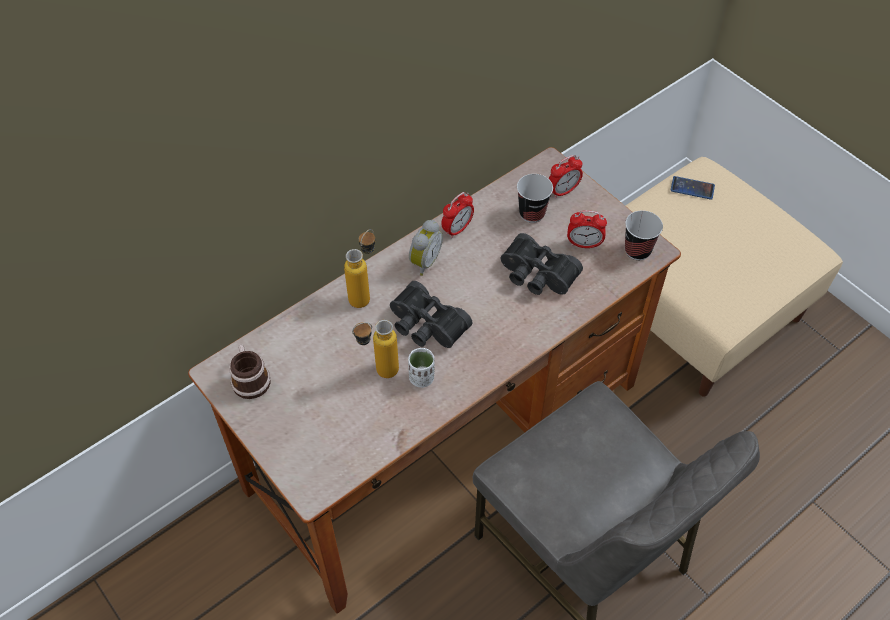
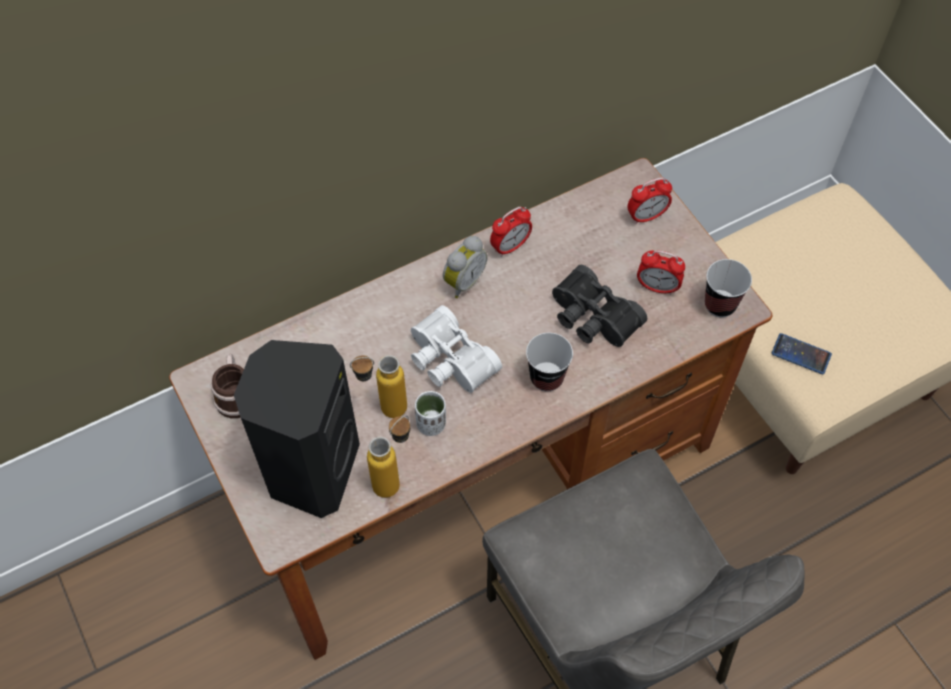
camera: 10 degrees right, 5 degrees up
bottle [344,229,375,308] -> bottle moved to [367,416,410,498]
black binoculars [390,281,472,348] -> white binoculars [411,305,502,393]
cup [517,174,553,223] -> cup moved to [526,333,573,392]
phone [671,176,715,200] -> phone moved to [772,333,832,375]
none -> black speaker [234,340,360,518]

